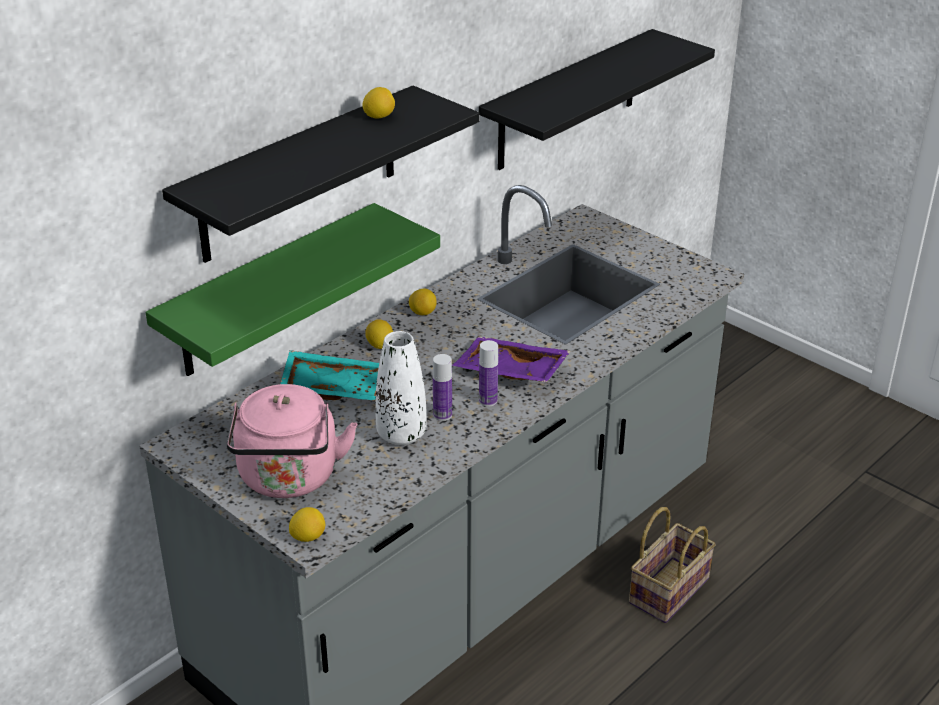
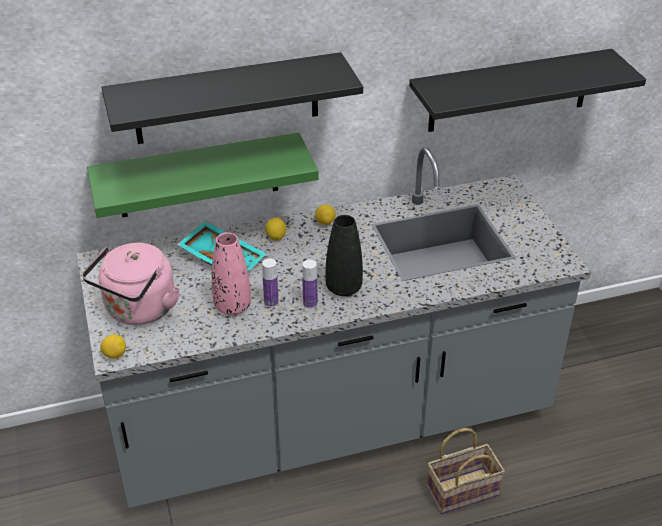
camera: 30 degrees right, 5 degrees up
lemon [363,87,395,119] -> none
white vase [375,331,427,445] -> pink vase [212,232,251,315]
purple tray [452,337,571,382] -> black vase [325,215,363,296]

